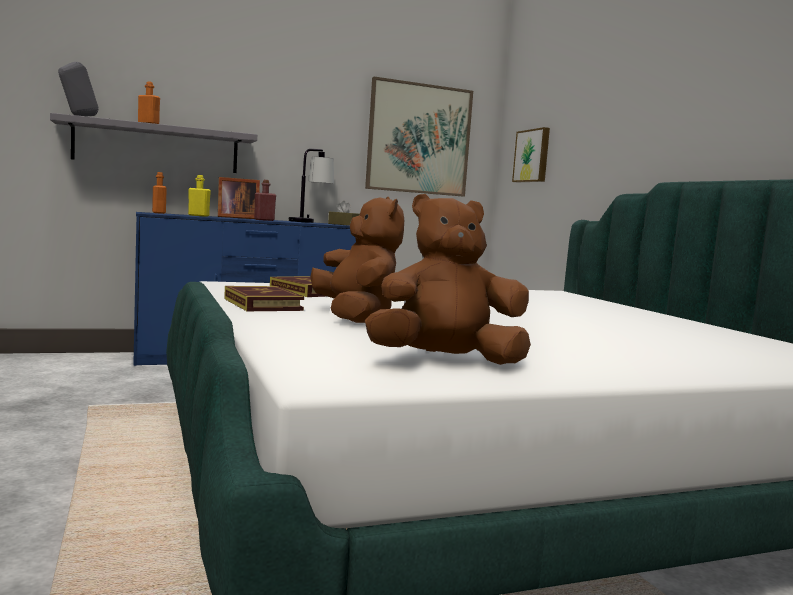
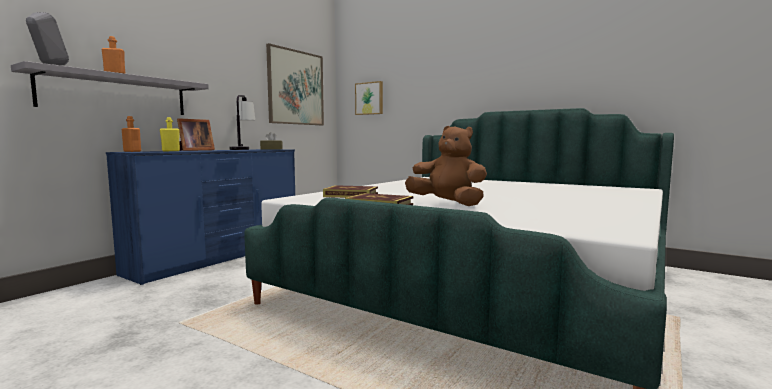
camera: 35 degrees left, 0 degrees up
red bottle [254,180,276,221] -> none
brown plush toy [365,194,531,365] -> none

